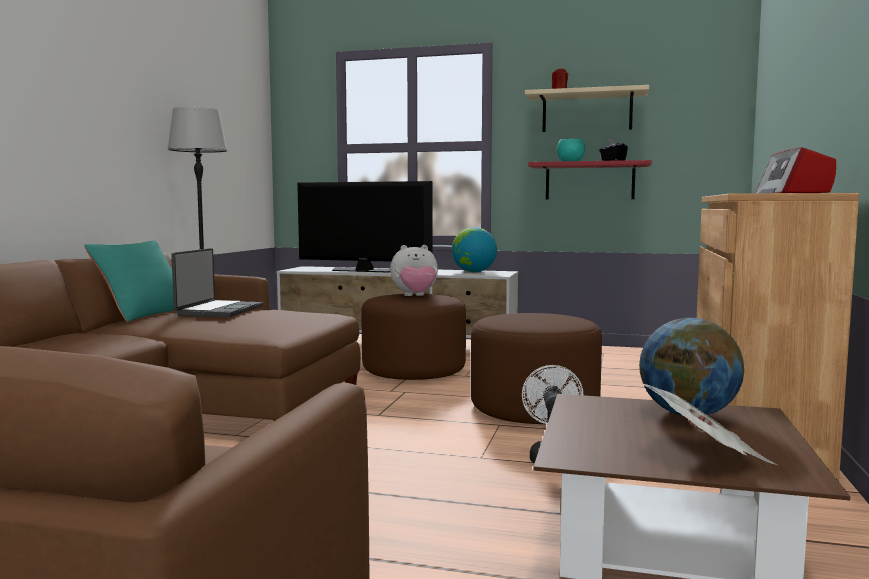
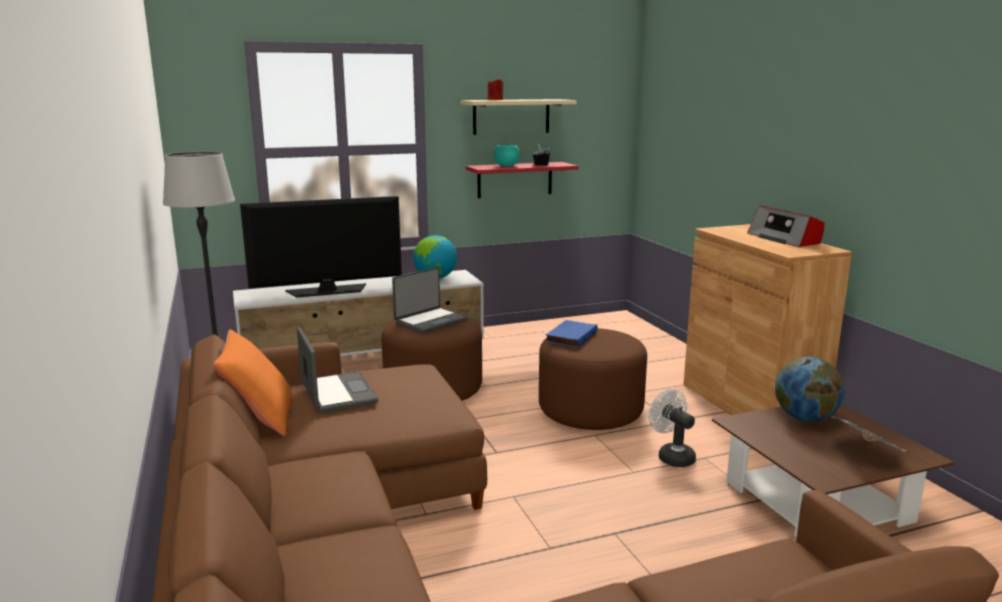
camera: 35 degrees left, 10 degrees up
turquoise pillow [84,240,176,322] -> orange pillow [213,329,293,436]
plush toy [390,245,438,296] -> laptop [392,267,468,334]
none -> blue book [545,320,598,348]

